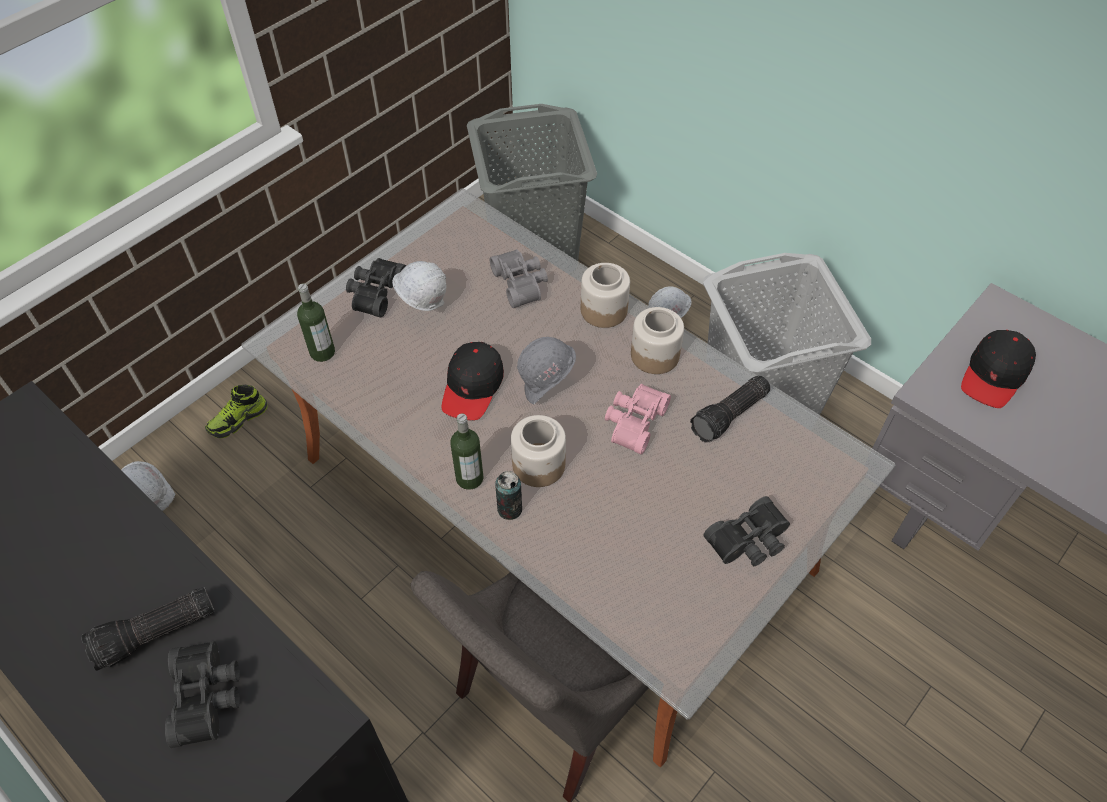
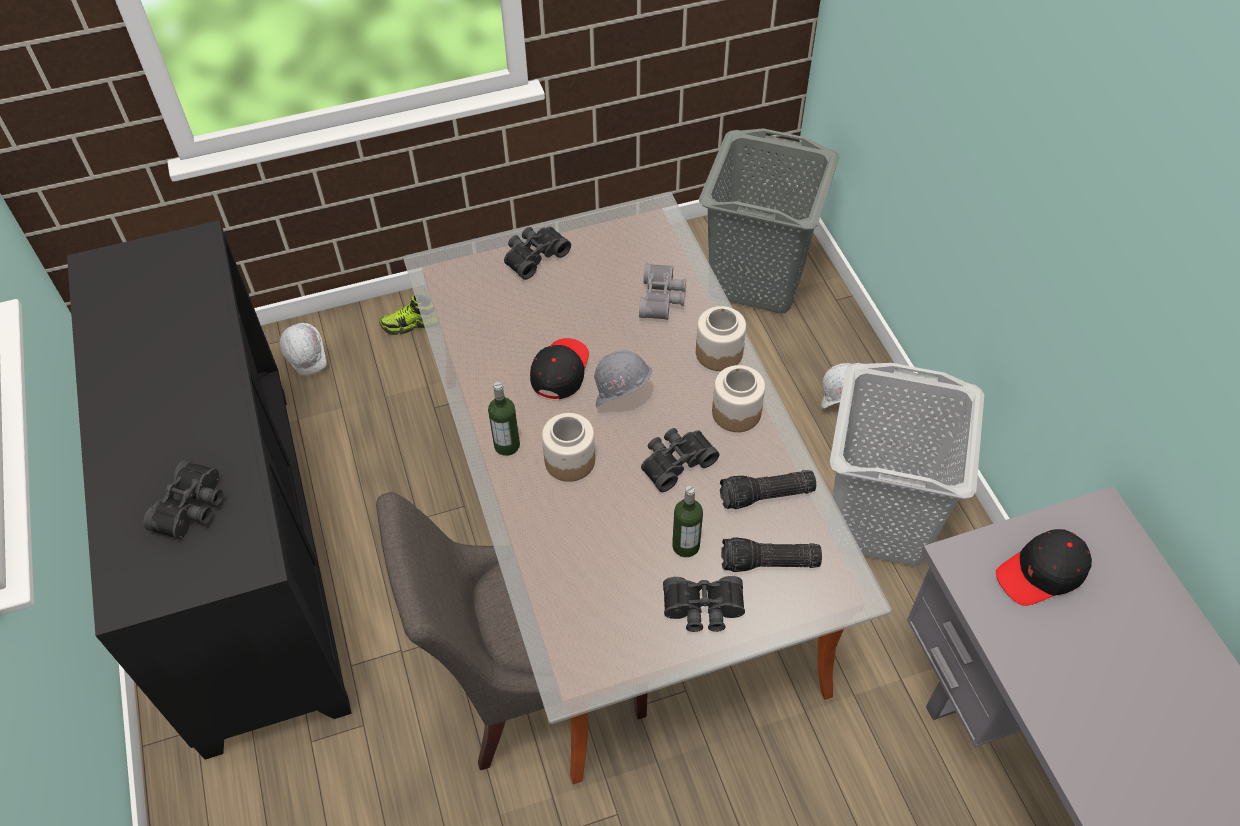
camera: 30 degrees right, 0 degrees up
flashlight [81,587,215,671] -> flashlight moved to [721,537,822,572]
bottle [297,283,335,362] -> bottle moved to [672,485,703,557]
white hard hat [392,261,447,312] -> none
black cap [442,342,504,420] -> black cap turned 150 degrees clockwise [530,338,589,399]
can [495,471,522,520] -> none
pink binoculars [605,384,671,455] -> black binoculars [641,428,719,492]

